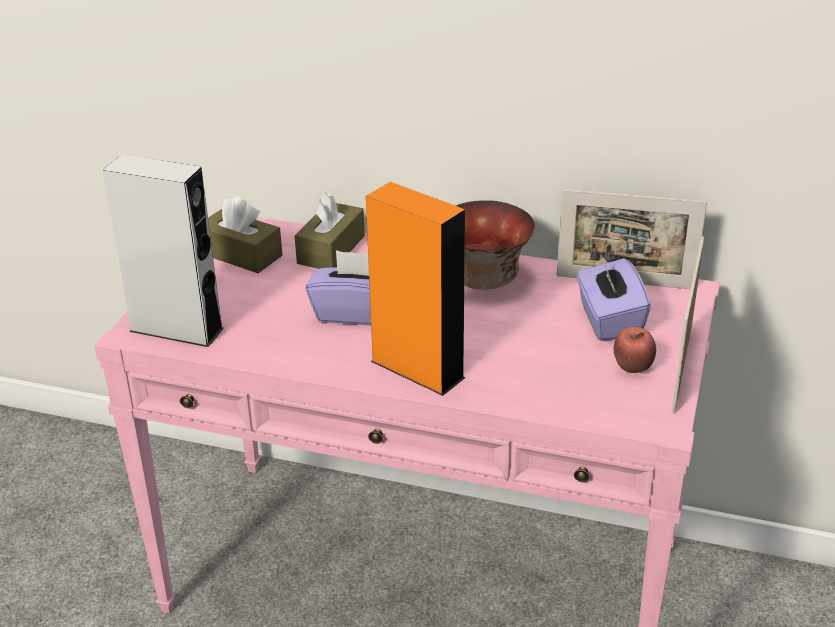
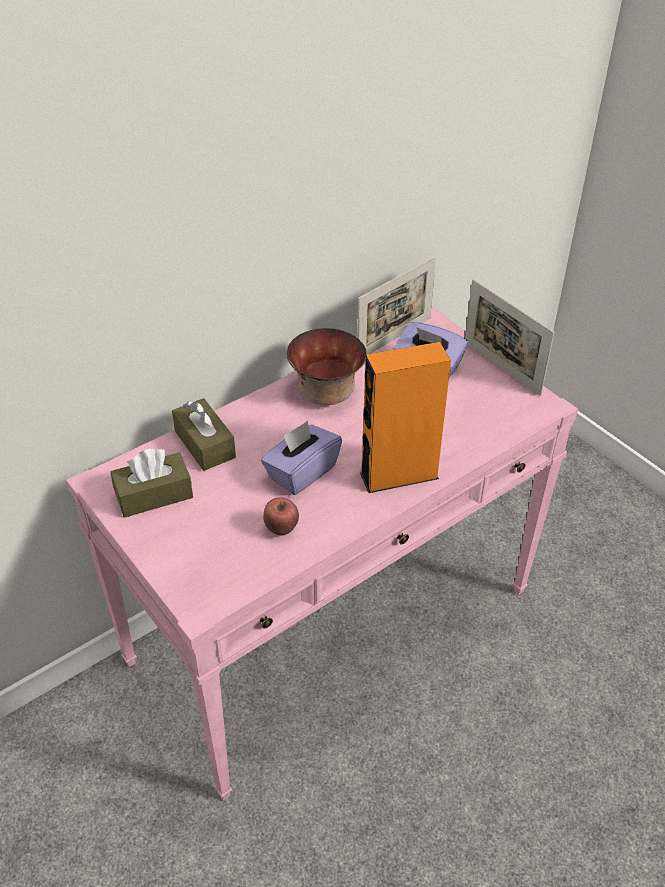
camera: 55 degrees left, 10 degrees up
grey speaker [103,154,224,347] -> none
apple [614,327,656,373] -> apple moved to [263,498,299,536]

